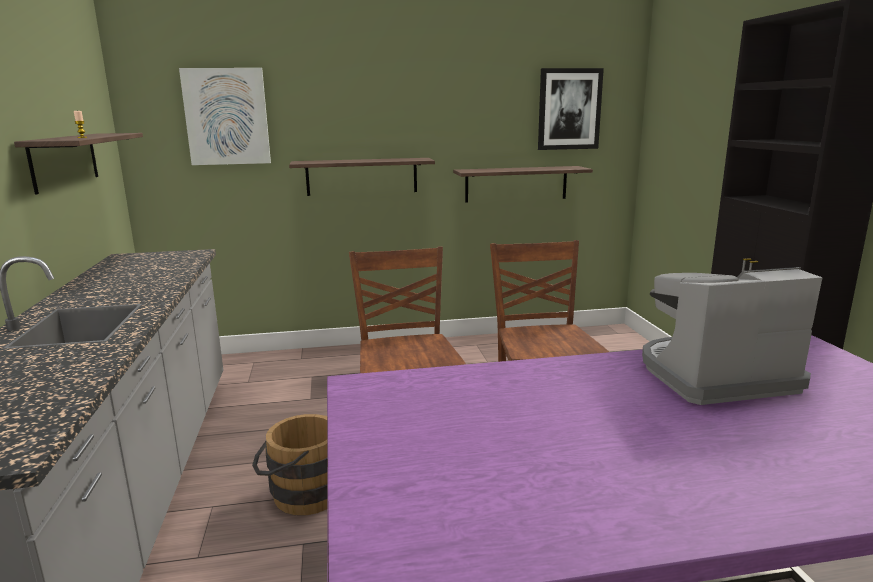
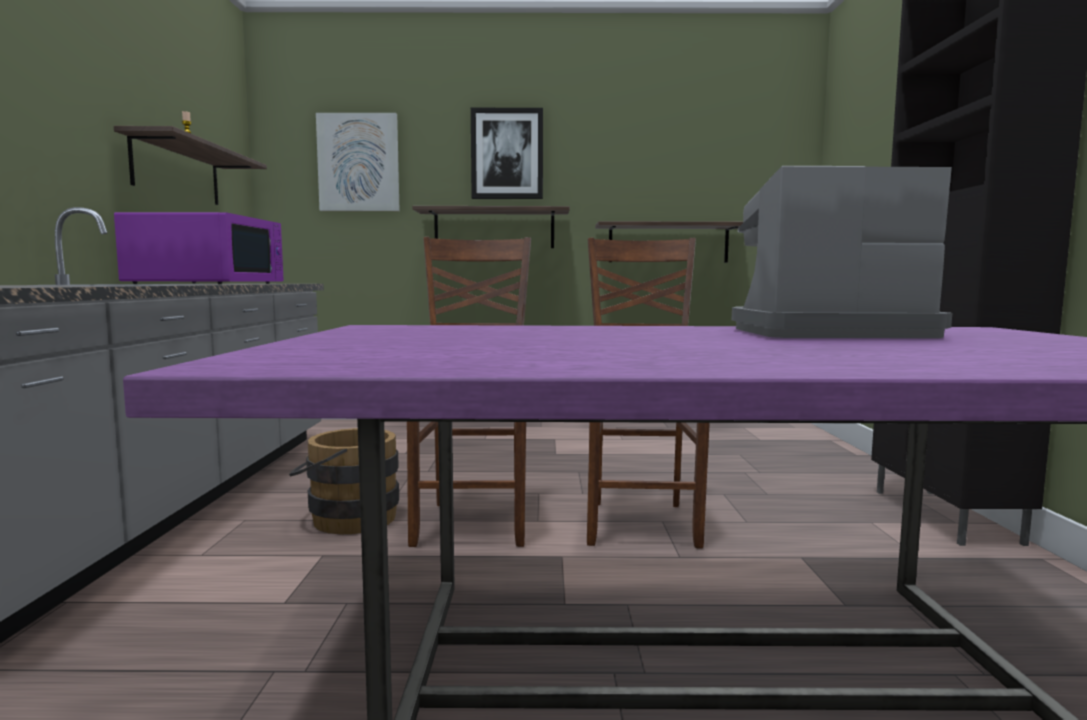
camera: 10 degrees right, 10 degrees down
picture [538,68,604,150] -> picture moved to [471,108,543,199]
none -> purple microwave [114,212,284,284]

